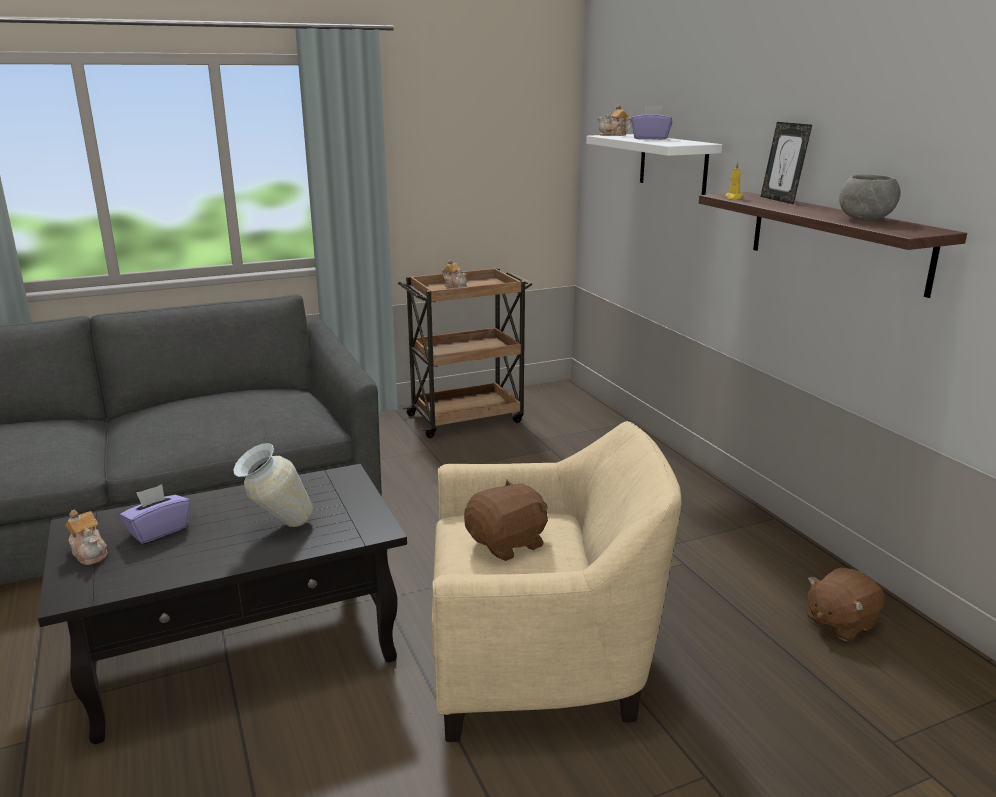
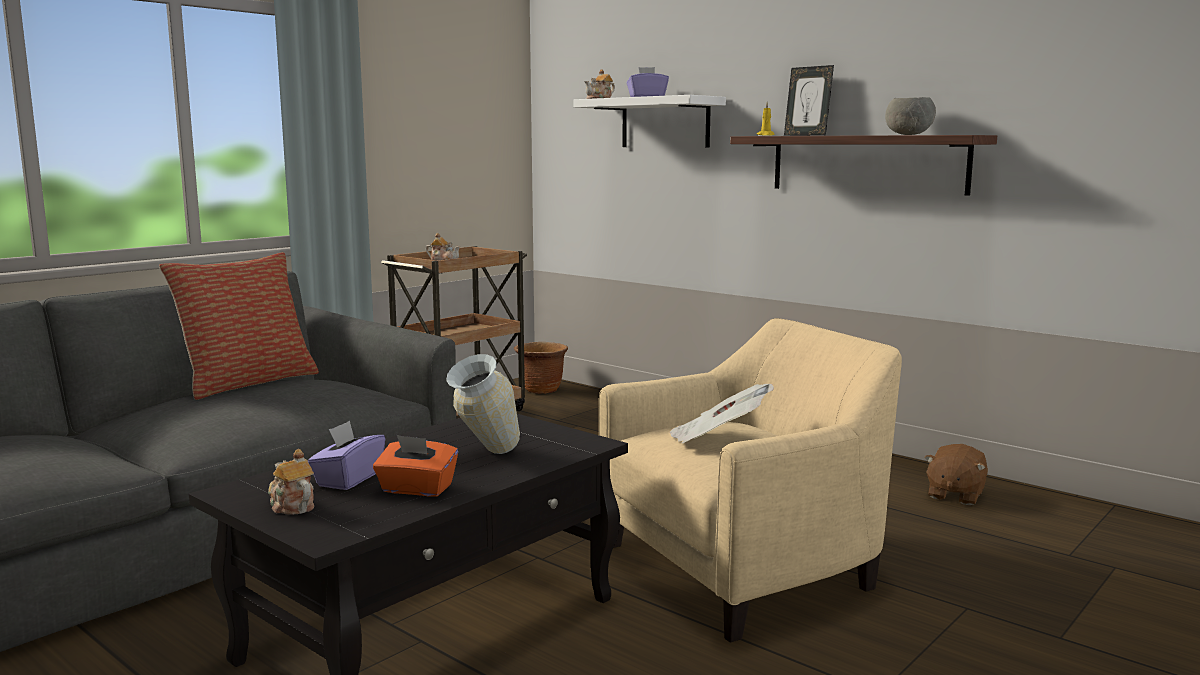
camera: 25 degrees left, 10 degrees down
teapot [65,510,108,565] -> teapot turned 150 degrees counterclockwise [268,449,314,515]
brown plush toy [464,480,548,561] -> newspaper [669,384,774,443]
none -> pillow [159,252,319,400]
none -> orange tissue box [373,435,458,497]
none -> brown planter [514,342,568,394]

